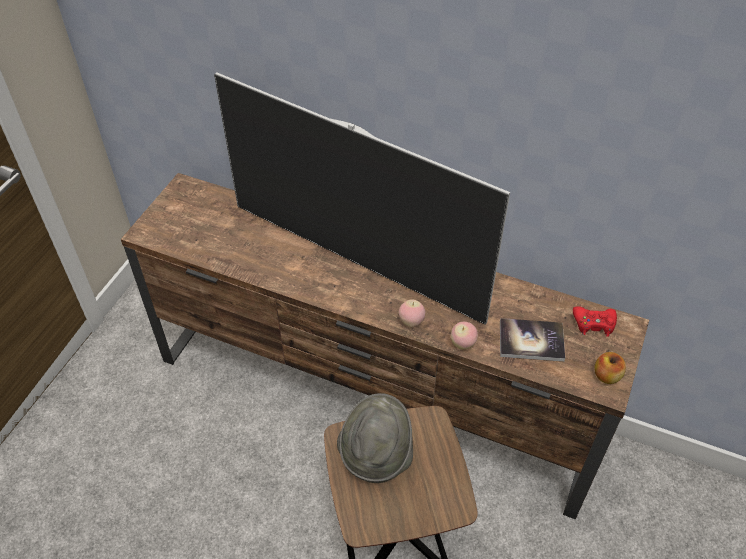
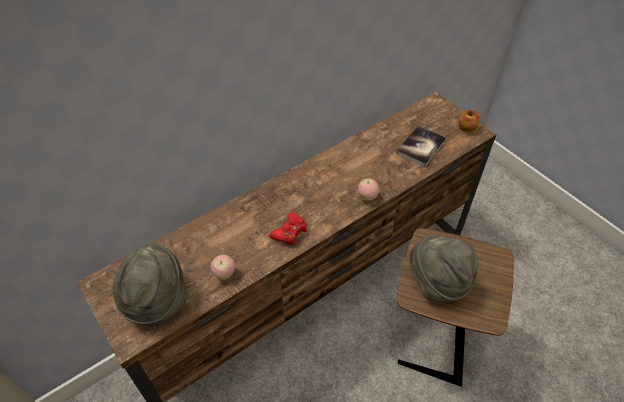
camera: 60 degrees left, 0 degrees up
television [214,73,510,325] -> none
apple [451,322,478,350] -> apple moved to [211,255,235,280]
red game controller [573,306,617,337] -> red game controller moved to [269,212,307,245]
none -> grey hat [113,244,185,326]

